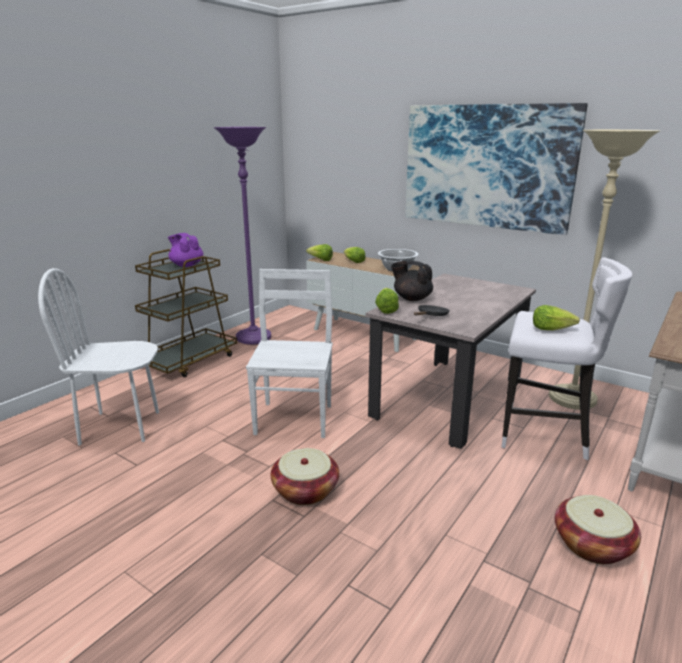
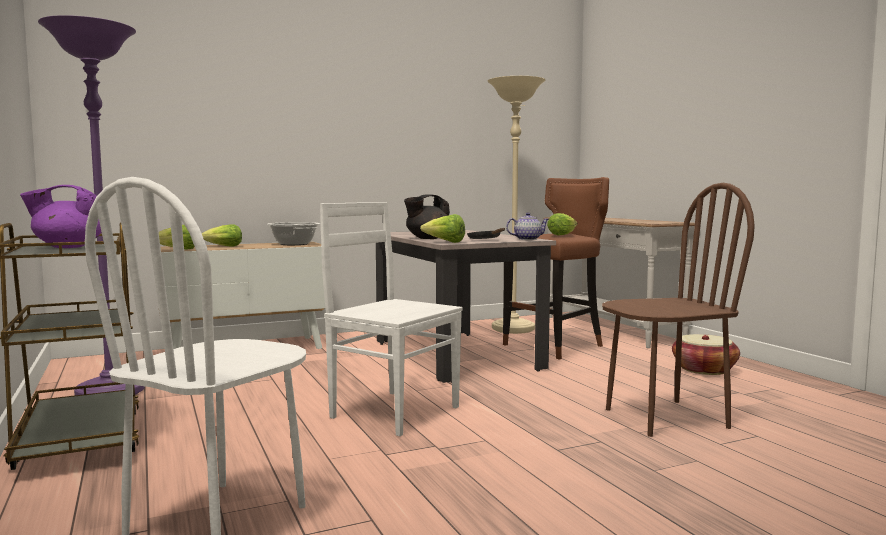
camera: 60 degrees left, 15 degrees down
basket [271,448,339,505] -> none
picture [405,103,588,235] -> none
white stool [502,258,632,460] -> brown stool [503,177,609,360]
none -> teapot [506,213,549,240]
none -> brown chair [602,183,755,437]

